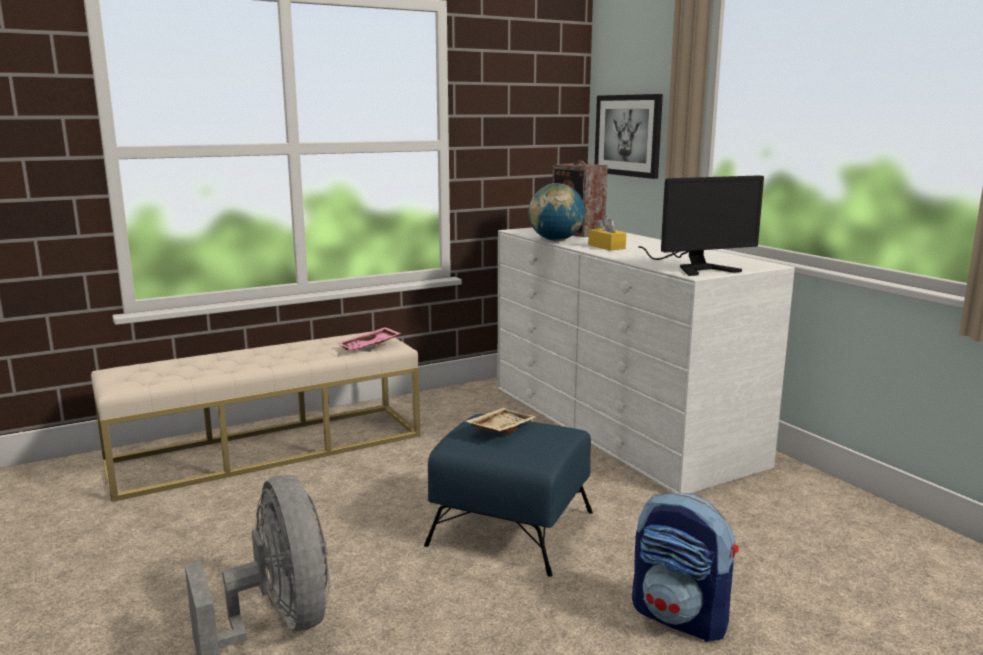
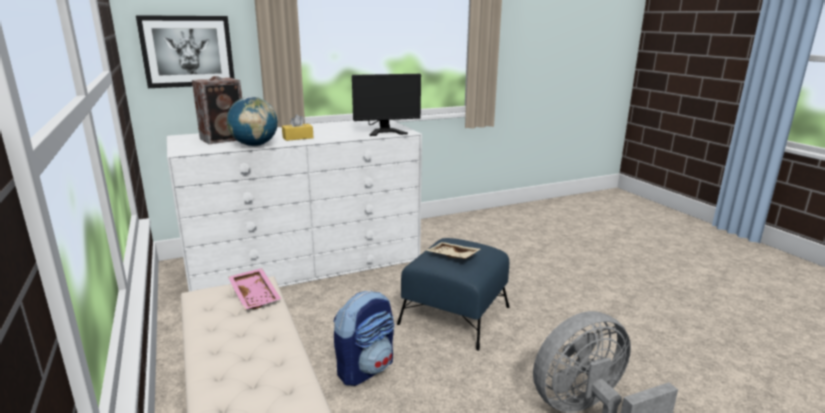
camera: 85 degrees left, 5 degrees up
backpack [632,493,739,642] -> backpack moved to [333,290,394,386]
monitor [638,176,764,276] -> monitor turned 90 degrees clockwise [352,74,421,136]

